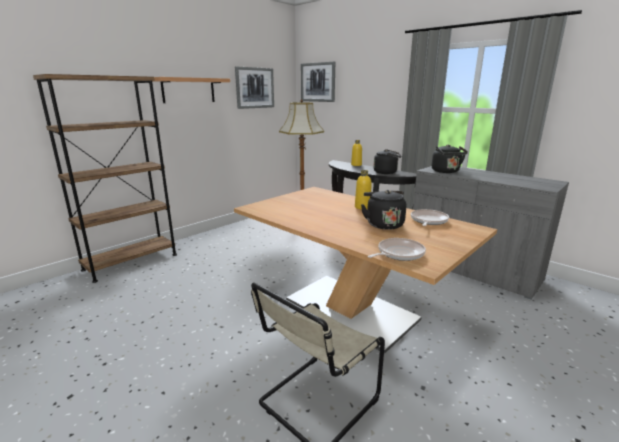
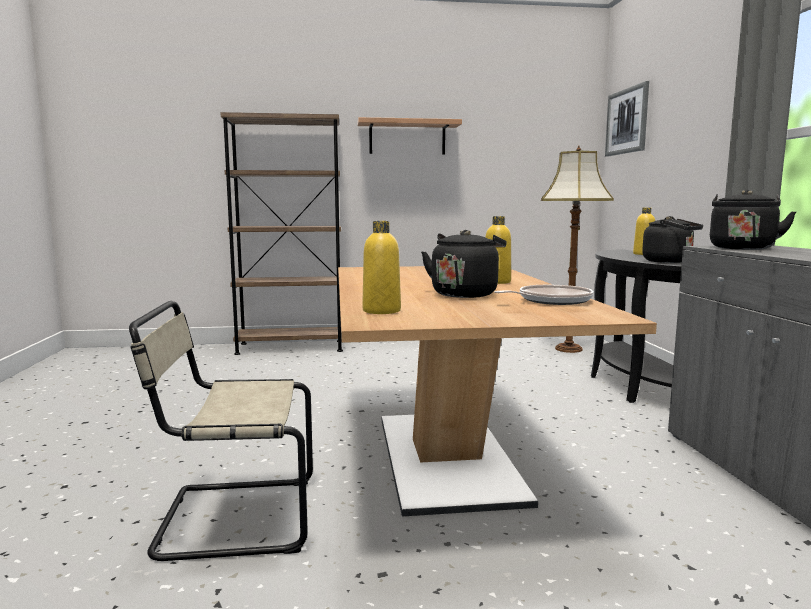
camera: 40 degrees right, 10 degrees down
picture [235,66,274,109] -> none
frying pan [367,238,426,261] -> yellow bottle [362,221,401,314]

